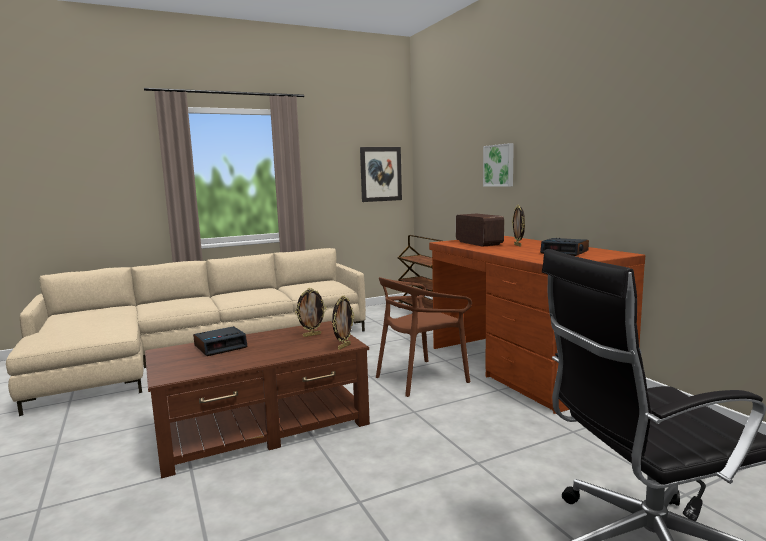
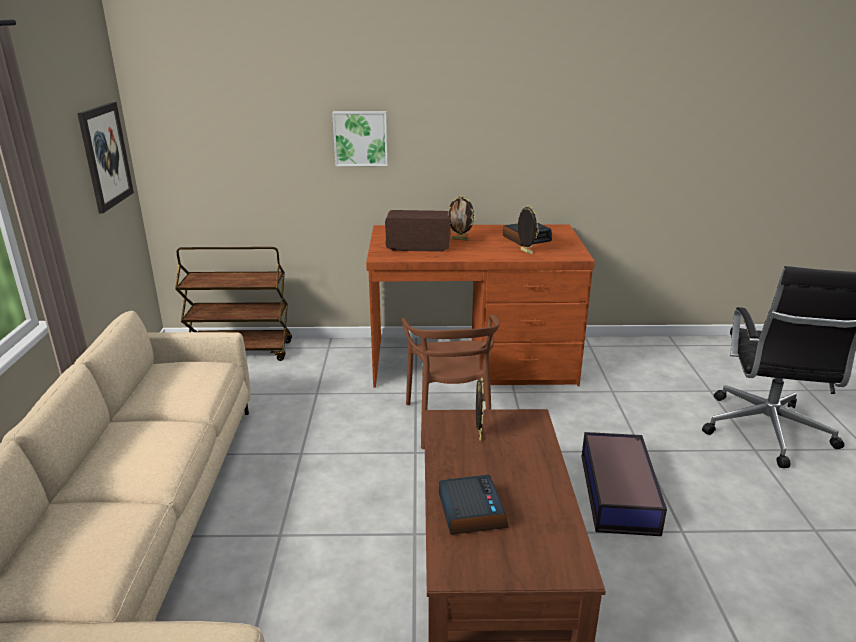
camera: 65 degrees left, 15 degrees up
picture frame [332,296,354,350] -> picture frame moved to [518,205,539,255]
none -> storage box [582,432,667,536]

